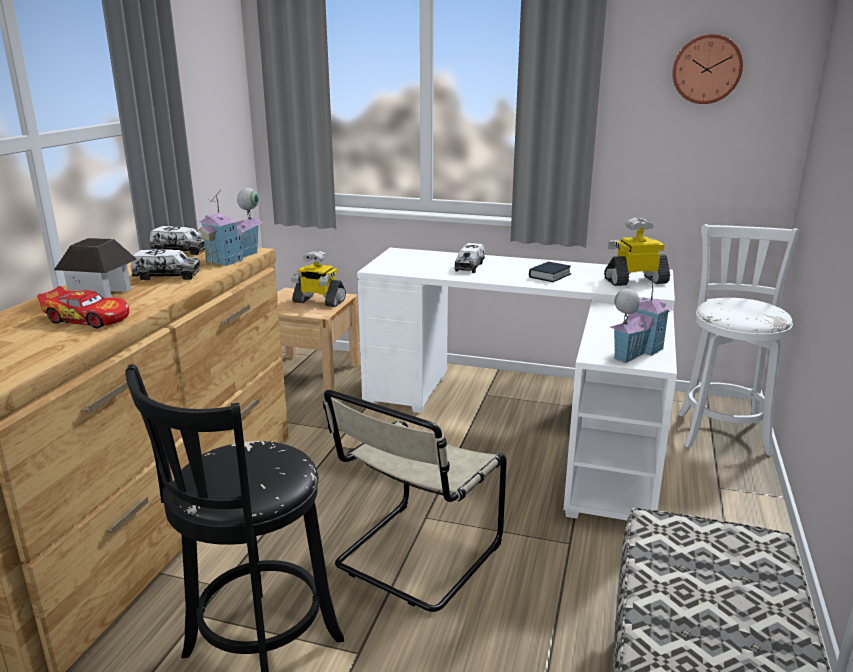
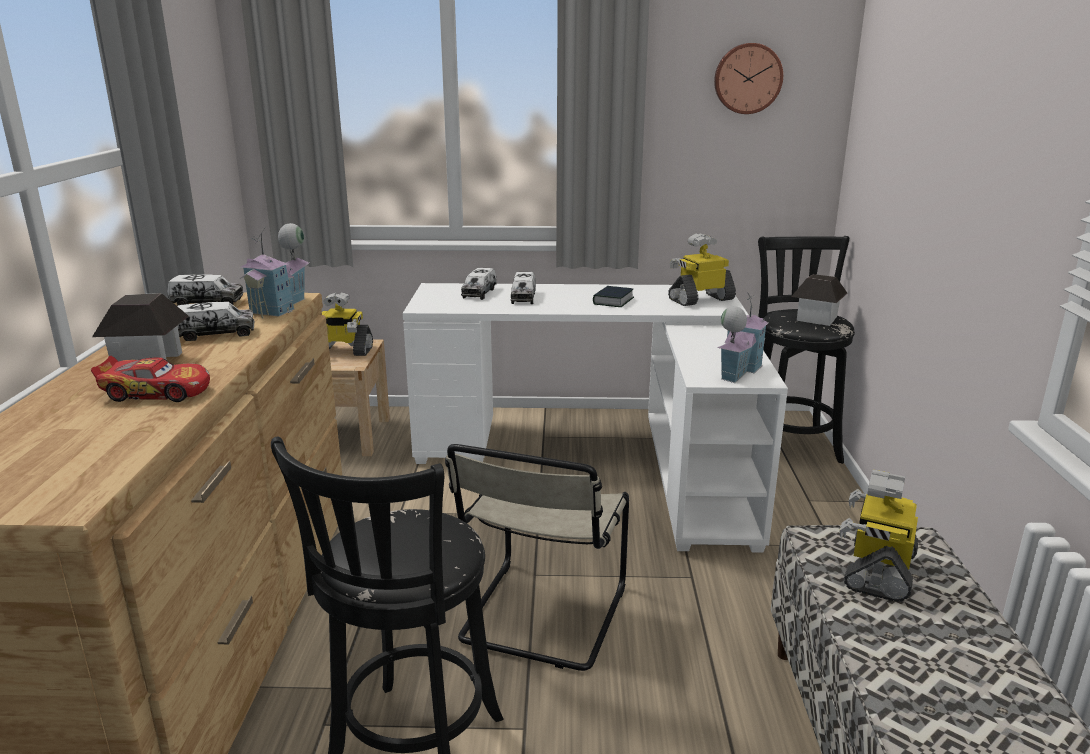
camera: 15 degrees left, 0 degrees up
white stool [678,224,799,457] -> black stool [758,236,855,464]
none -> toy truck [461,268,497,300]
none -> toy house [791,274,848,326]
none -> toy robot [839,470,918,602]

